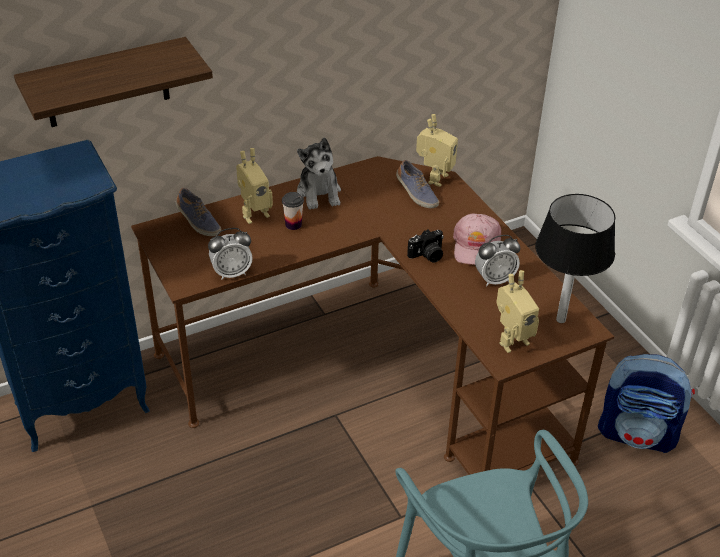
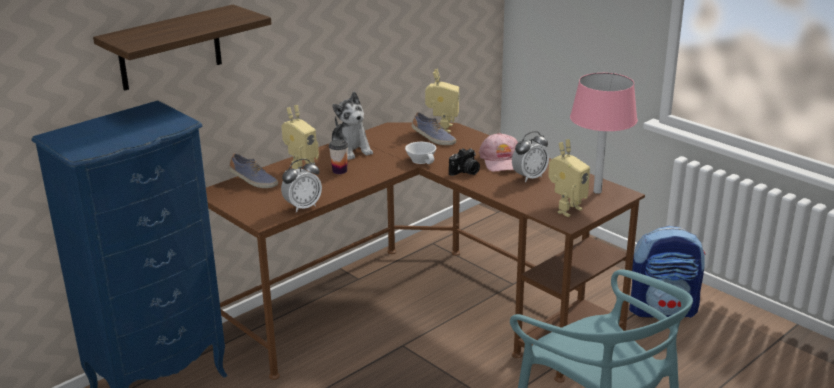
camera: 15 degrees left, 15 degrees down
black table lamp [535,194,615,323] -> pink table lamp [570,73,638,194]
none -> white cup [405,142,436,164]

